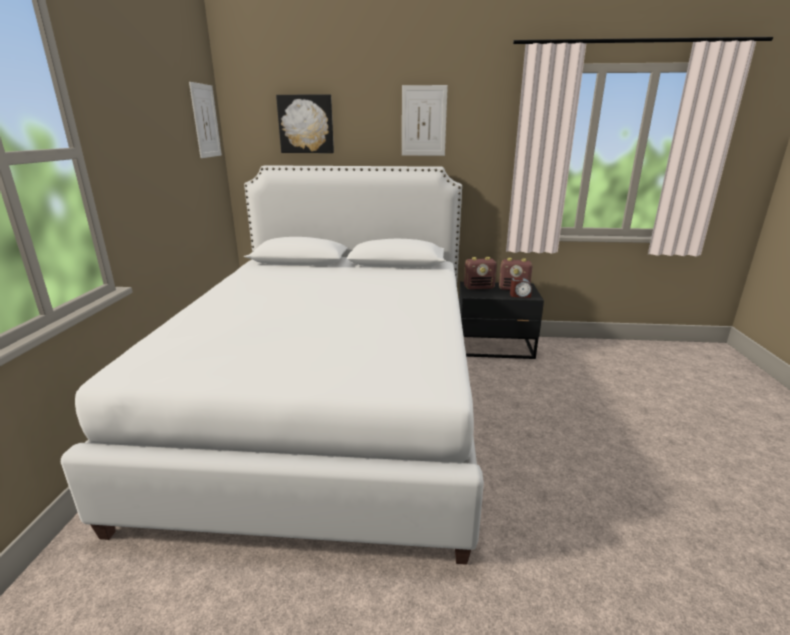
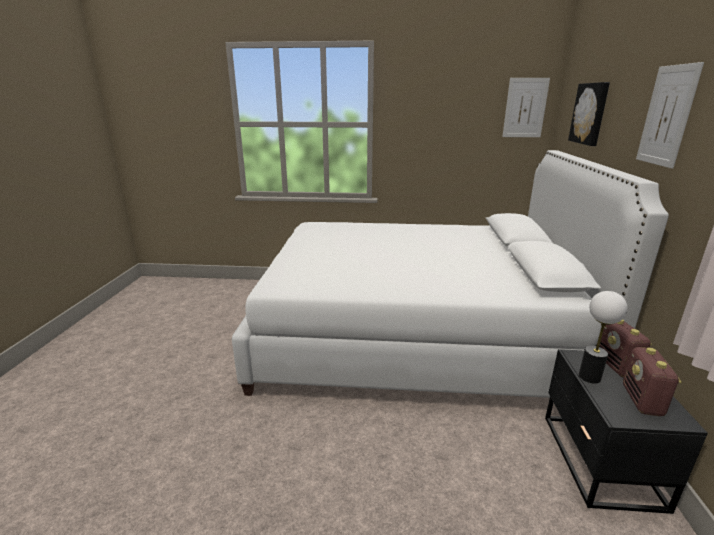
camera: 90 degrees right, 0 degrees up
alarm clock [510,278,532,298] -> none
none -> table lamp [579,291,627,384]

